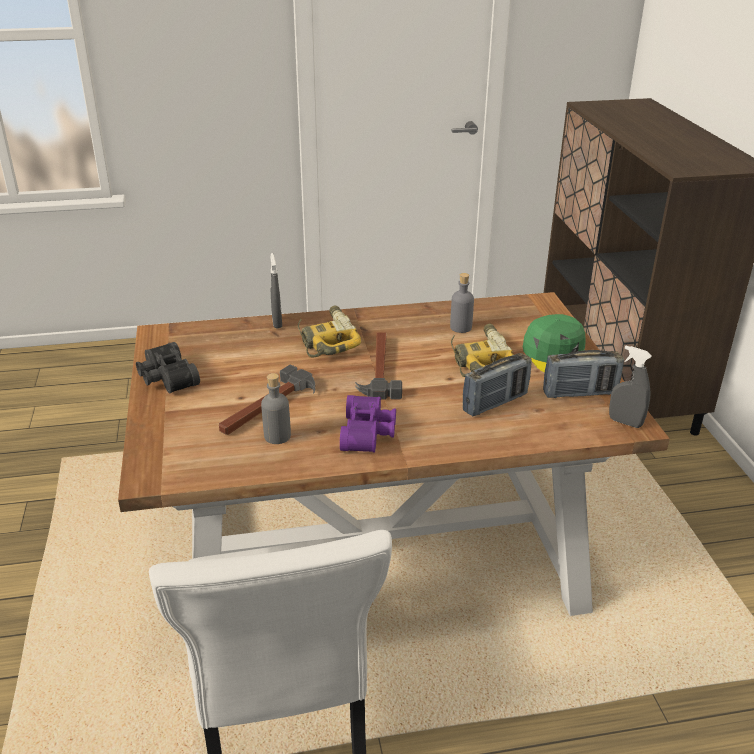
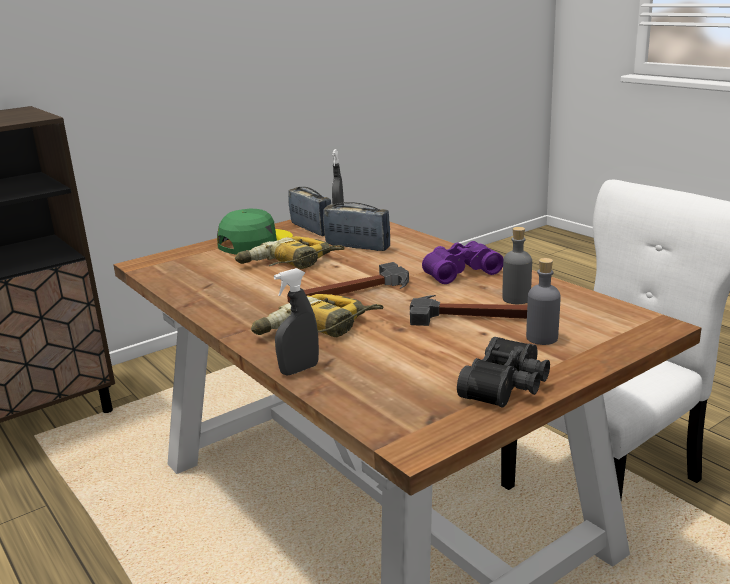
camera: 115 degrees left, 10 degrees down
grey bottle [450,273,474,333] -> grey bottle moved to [526,258,561,345]

